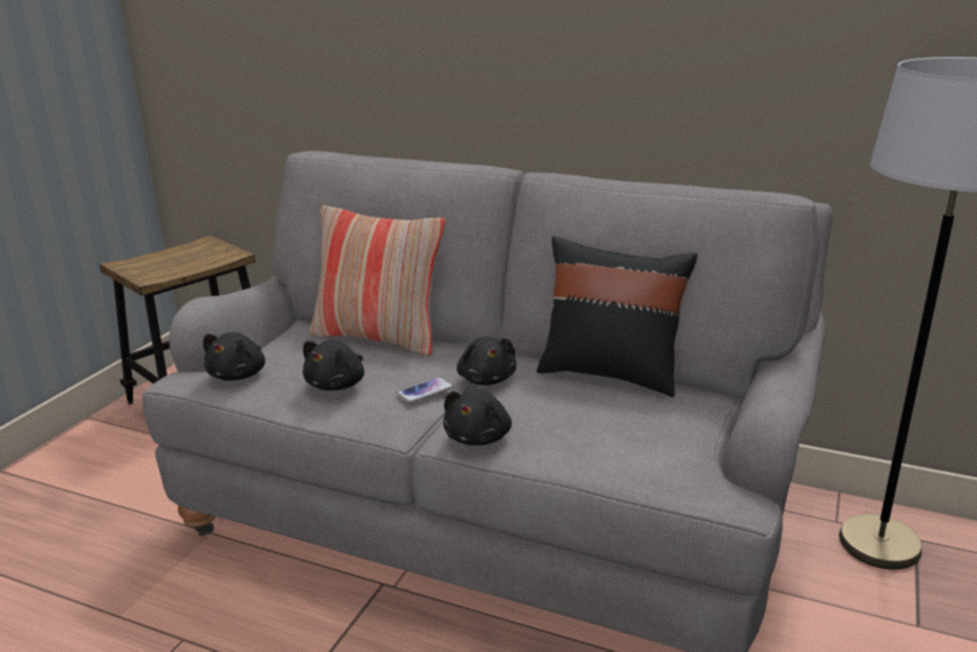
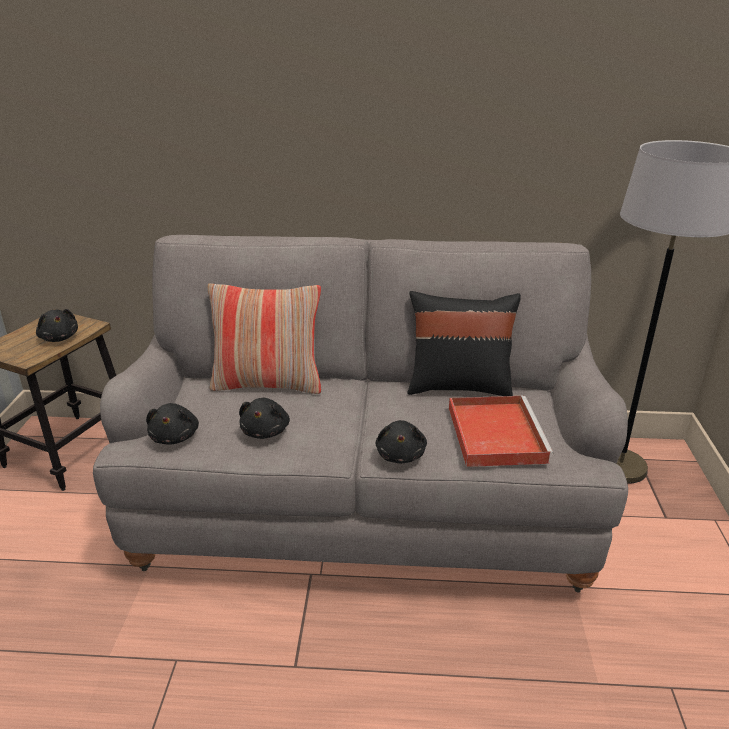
camera: 20 degrees left, 5 degrees up
phone [397,377,453,403] -> none
black plush toy [457,336,516,385] -> black plush toy moved to [36,309,78,342]
none -> red tray [449,396,554,467]

